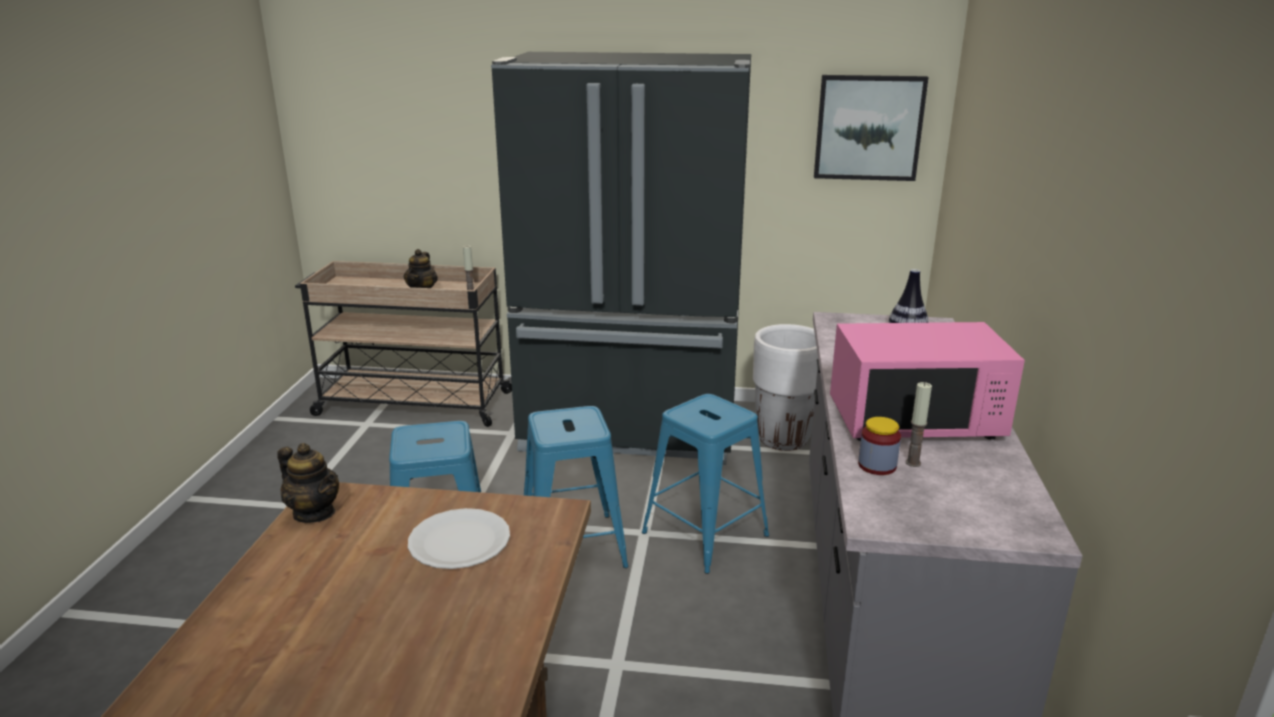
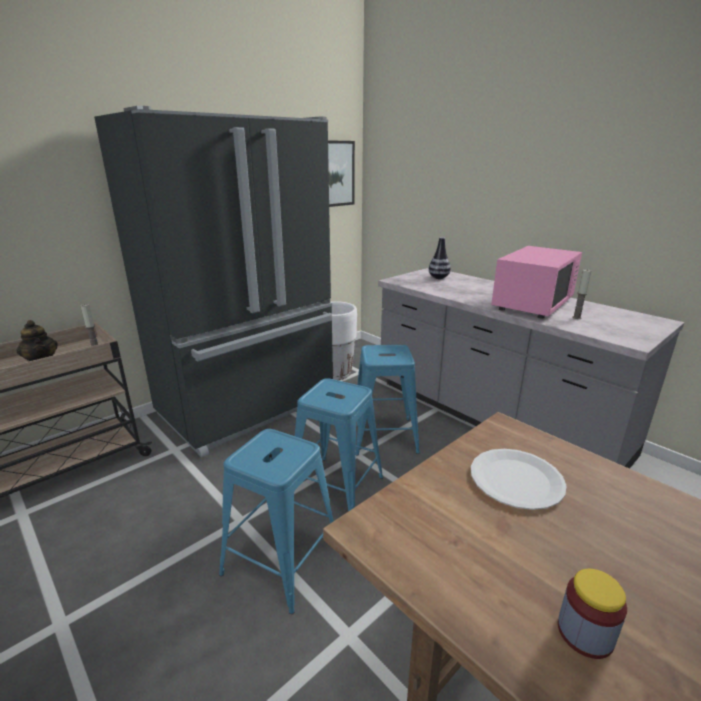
camera: 50 degrees left, 0 degrees up
teapot [277,443,339,523] -> none
jar [858,417,901,475] -> jar moved to [558,569,627,659]

